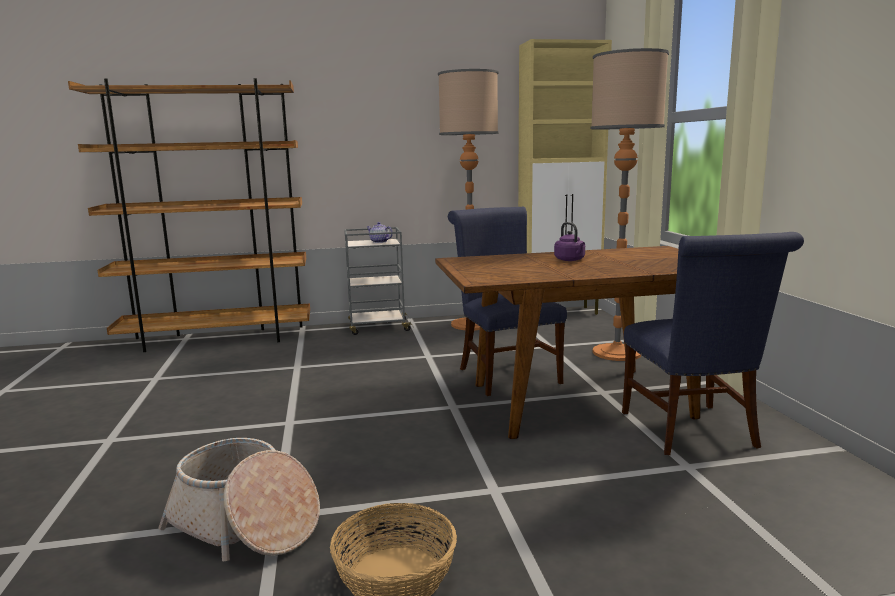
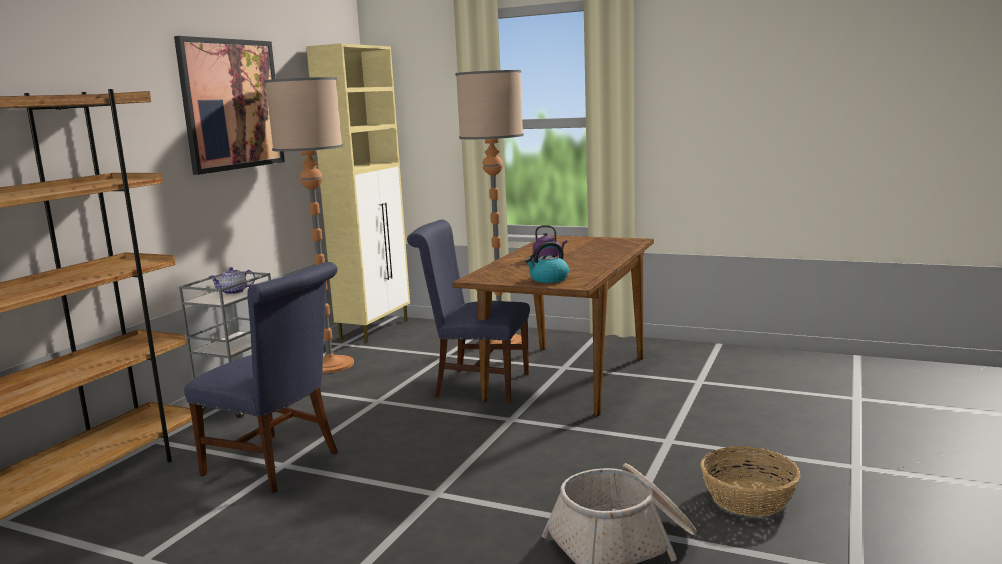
camera: 55 degrees left, 0 degrees up
blue chair [622,232,804,455] -> blue chair moved to [184,262,338,493]
none -> picture [174,36,285,175]
none -> kettle [525,242,569,283]

